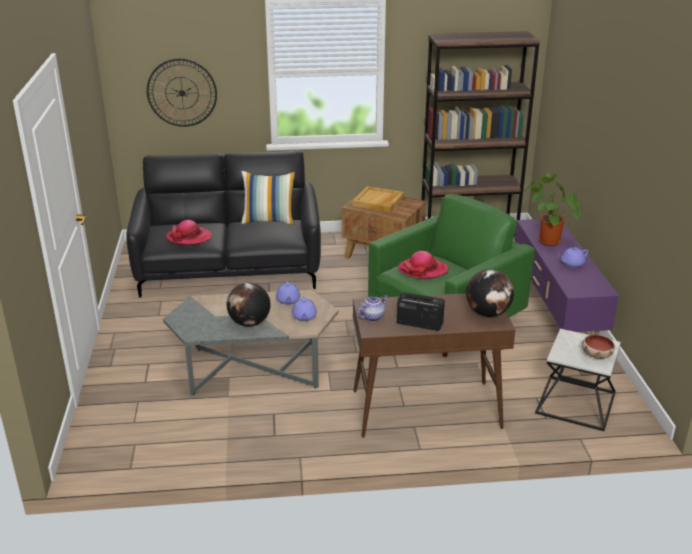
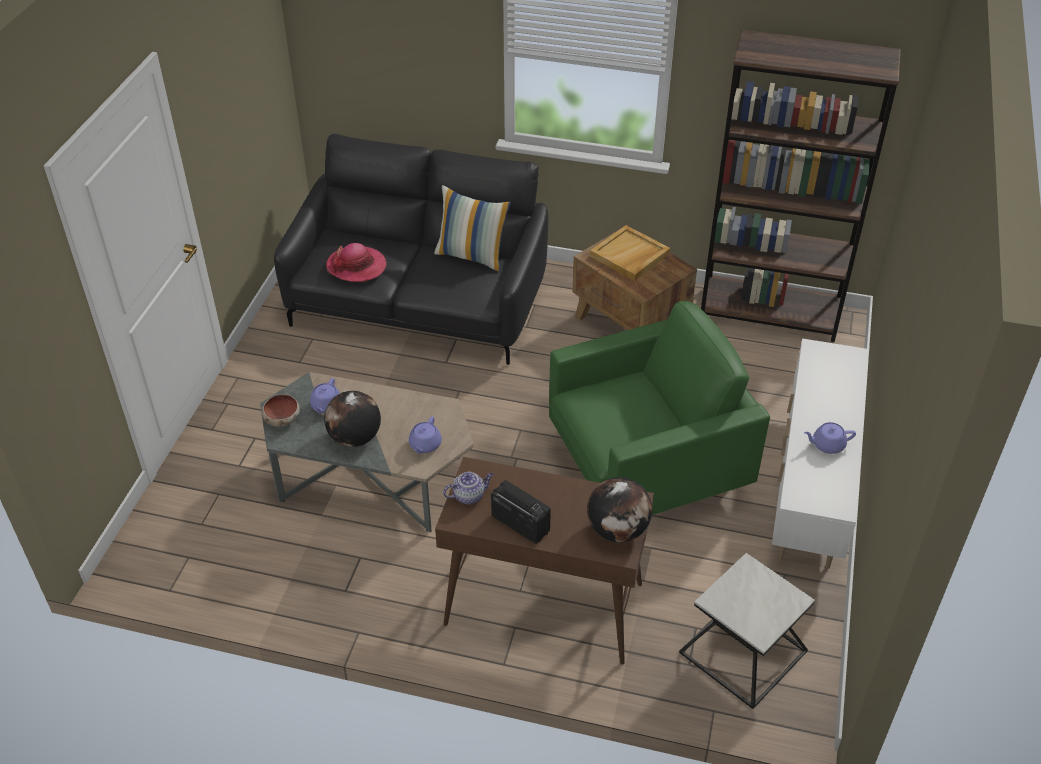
camera: 20 degrees right, 15 degrees up
wall clock [147,58,217,127] -> none
purple teapot [276,281,300,305] -> purple teapot moved to [310,378,340,413]
hat [398,251,449,279] -> none
purple tv stand [515,219,619,335] -> white tv stand [772,338,869,569]
potted plant [525,173,580,246] -> none
bowl [582,335,615,359] -> bowl moved to [262,394,300,427]

